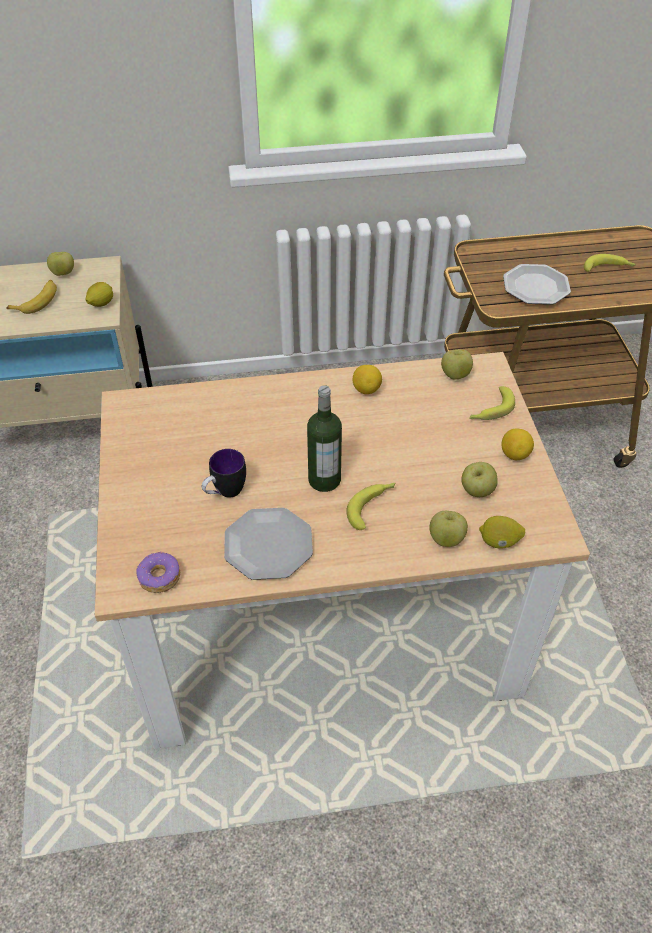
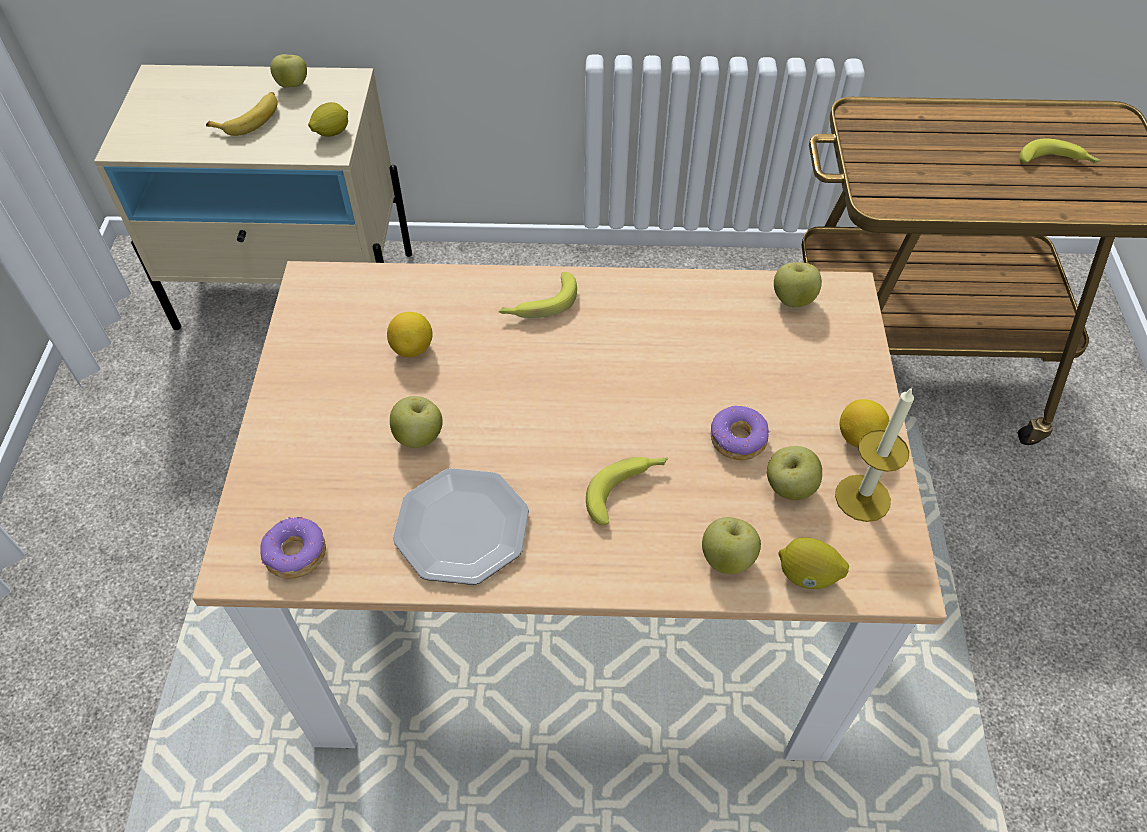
camera: 10 degrees right, 5 degrees up
mug [202,449,246,498] -> apple [390,396,443,448]
bottle [307,385,342,492] -> none
lemon [353,365,382,394] -> lemon moved to [387,312,433,357]
banana [469,386,515,420] -> banana moved to [498,272,577,318]
plate [503,264,571,305] -> none
none -> donut [711,406,770,460]
none -> candle [835,387,914,522]

